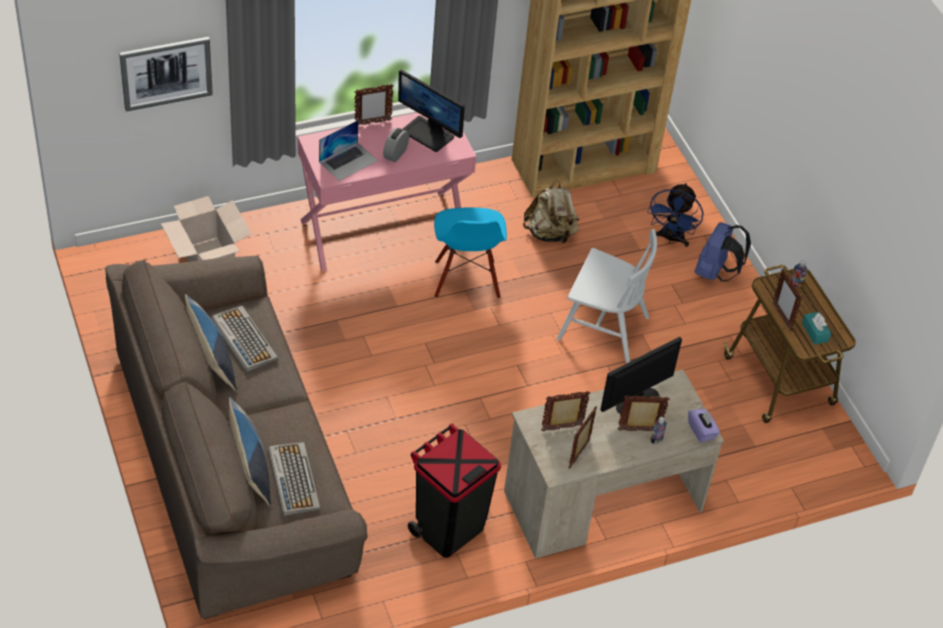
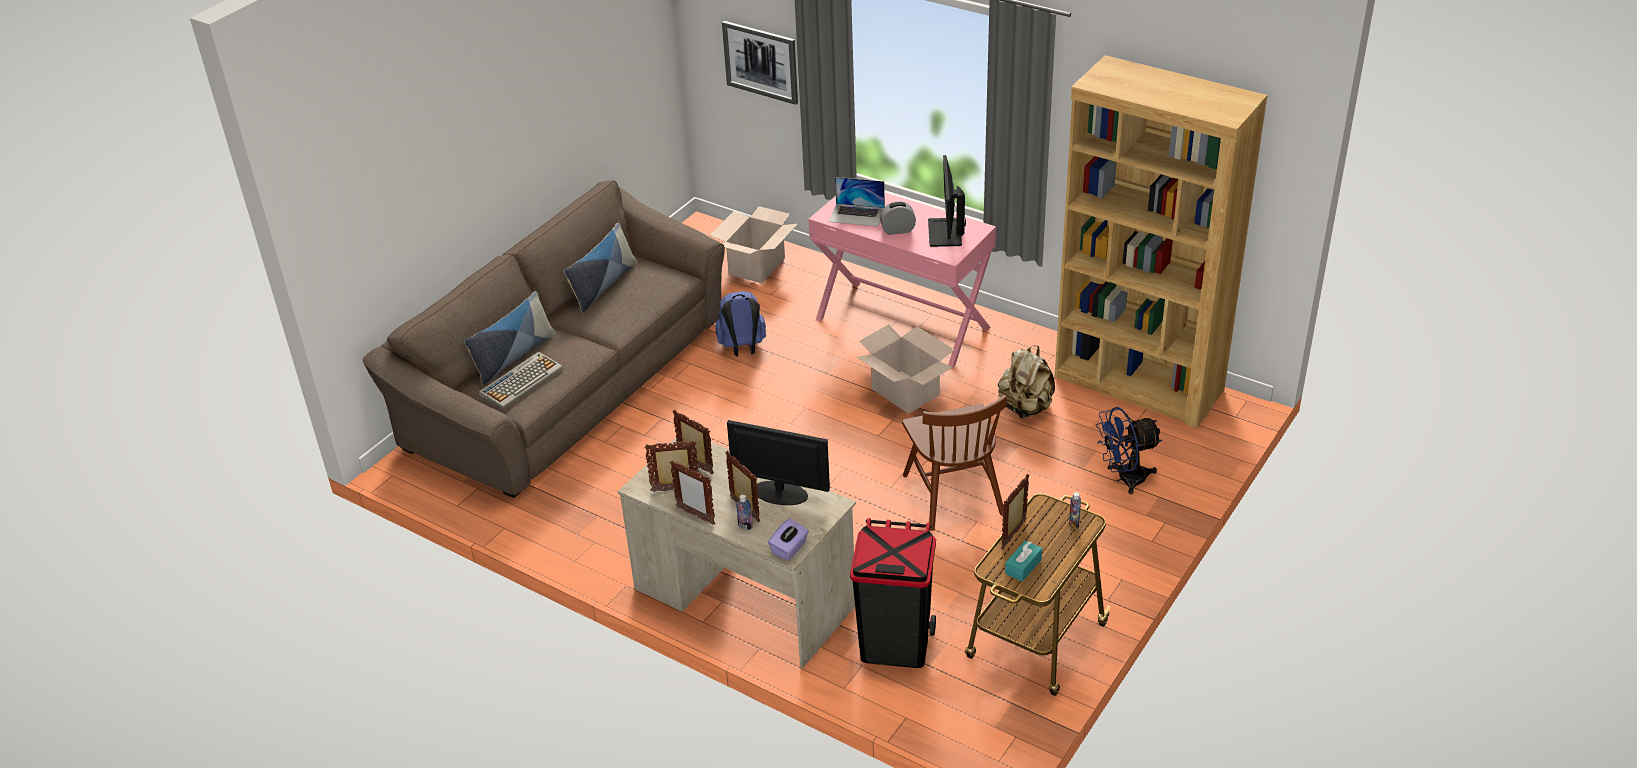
camera: 60 degrees right, 10 degrees down
keyboard [212,306,278,372] -> none
picture frame [355,84,394,125] -> picture frame moved to [670,460,716,525]
black trash can [408,423,501,558] -> black trash can moved to [850,518,936,668]
blue chair [434,208,507,299] -> cardboard box [857,324,954,414]
white chair [557,229,657,363] -> brown chair [902,395,1007,531]
blue backpack [695,222,751,281] -> blue backpack moved to [715,291,766,356]

